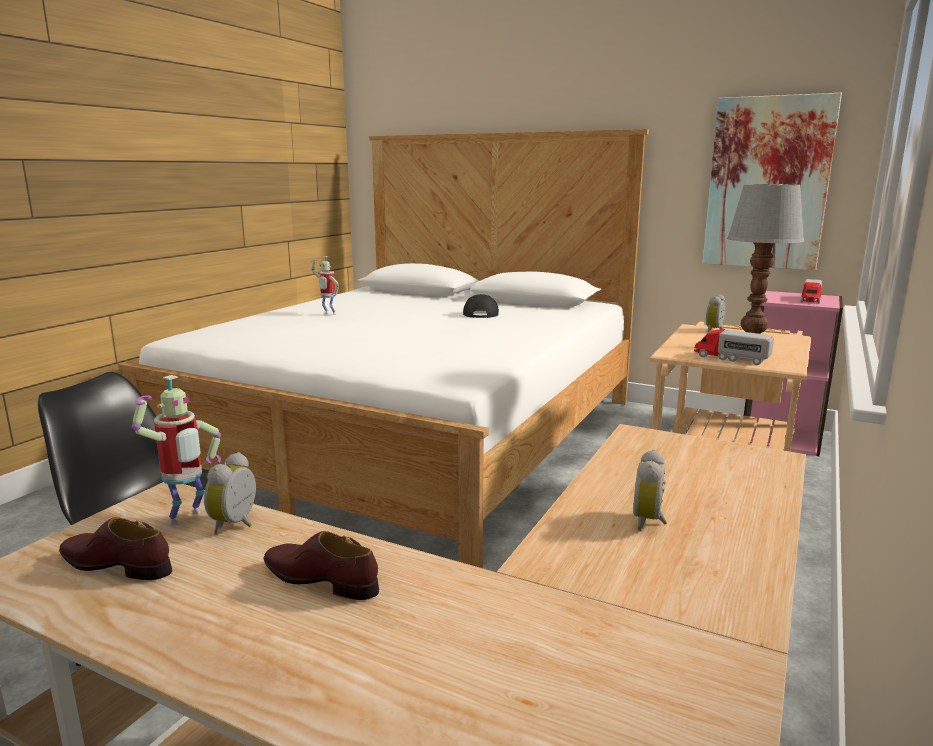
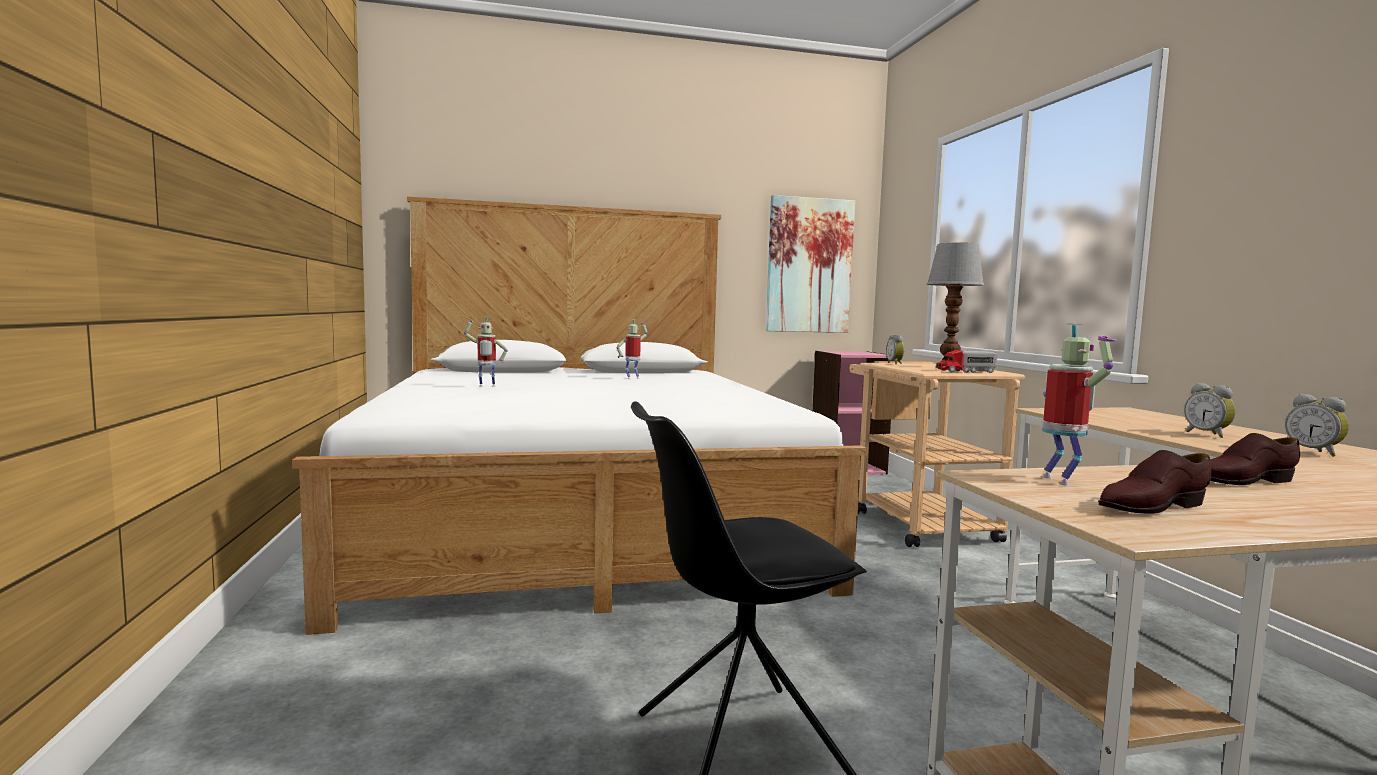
camera: 40 degrees left, 10 degrees down
alarm clock [204,452,256,535] -> alarm clock moved to [1285,394,1349,457]
black cap [463,294,499,318] -> toy robot [617,319,648,379]
toy truck [801,279,822,304] -> none

